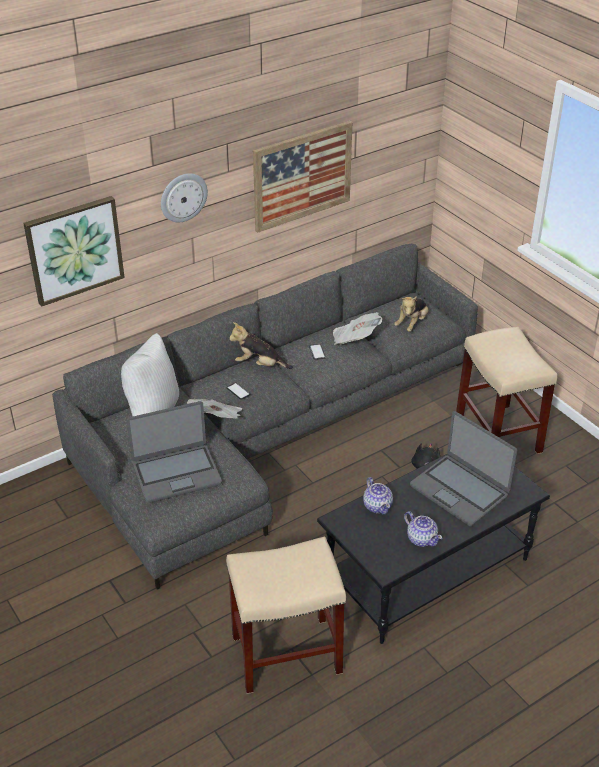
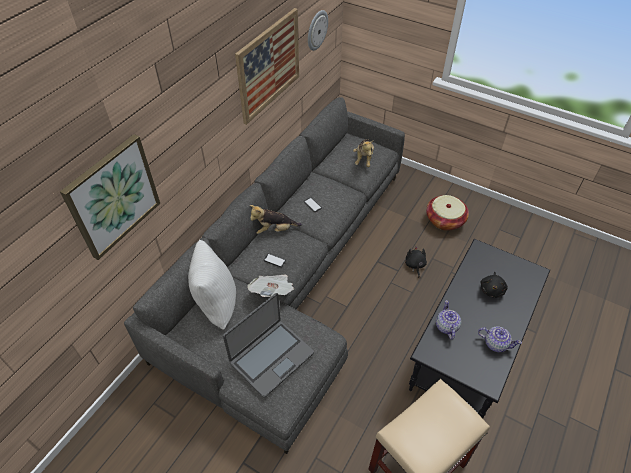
camera: 25 degrees left, 10 degrees up
wall clock [161,173,208,222] -> wall clock moved to [308,10,328,51]
newspaper [333,312,382,345] -> none
teapot [363,477,393,515] -> teapot turned 135 degrees counterclockwise [436,300,461,340]
laptop [410,411,518,527] -> black plush toy [481,272,508,298]
beige stool [456,327,557,454] -> basket [426,195,469,231]

